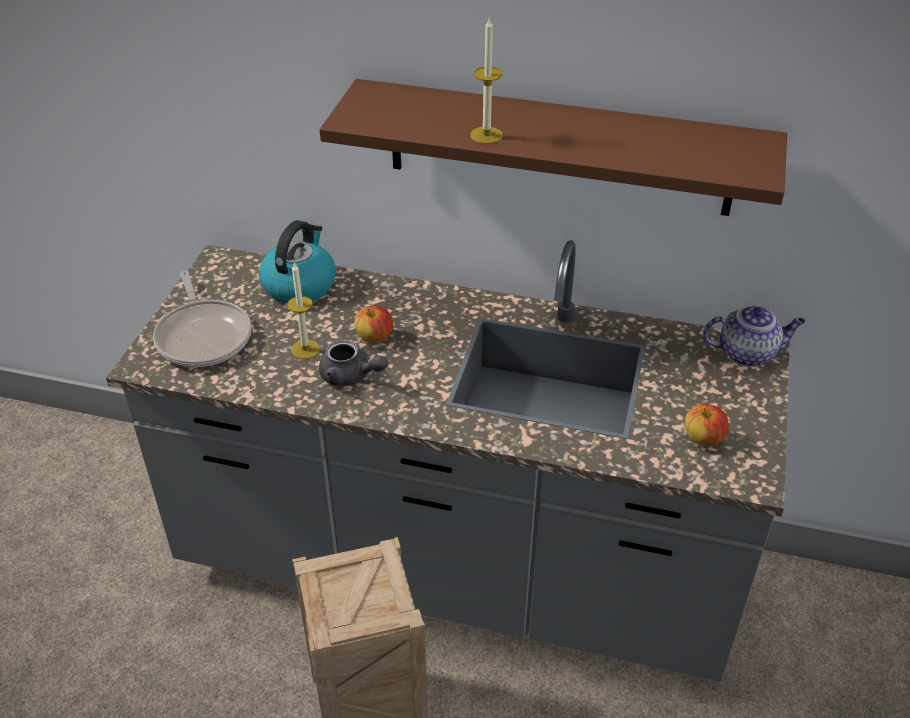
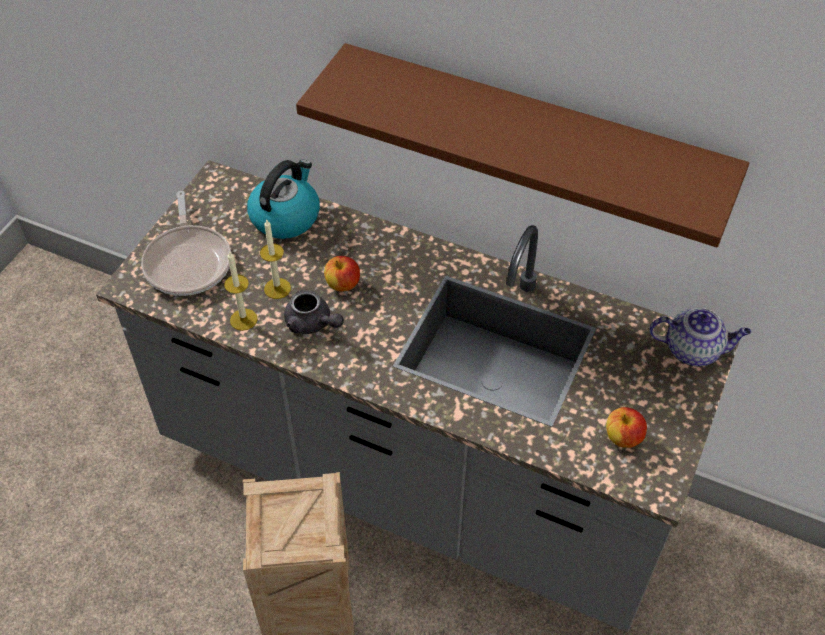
camera: 10 degrees right, 10 degrees up
candle [470,17,503,144] -> candle moved to [224,252,258,331]

